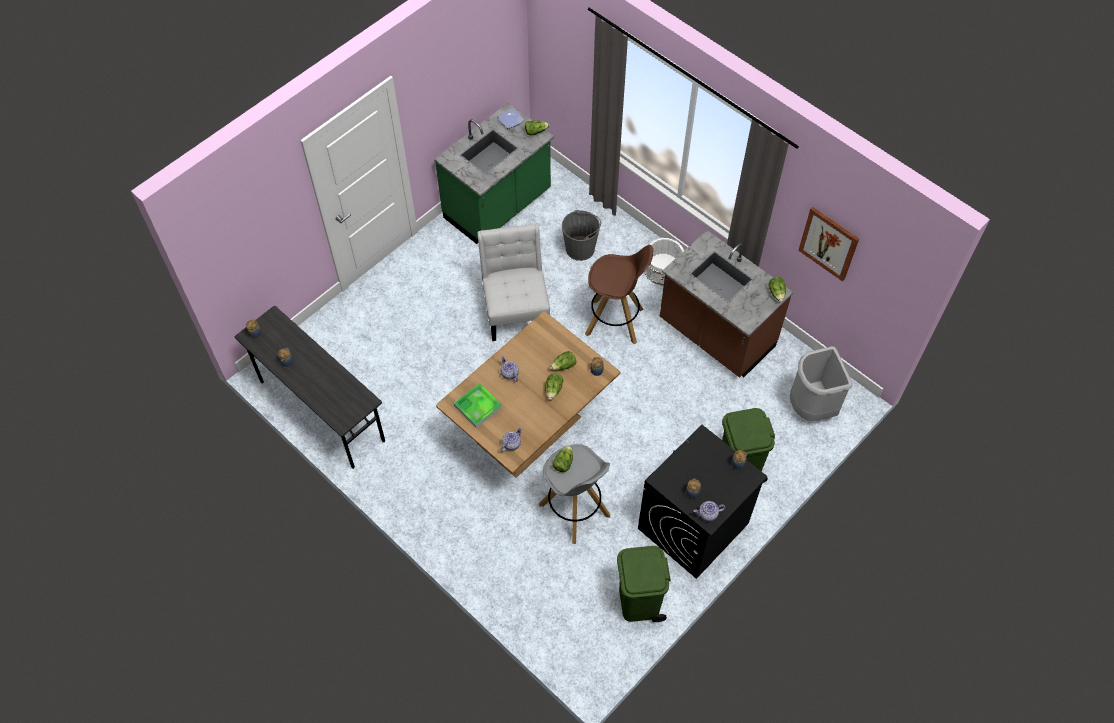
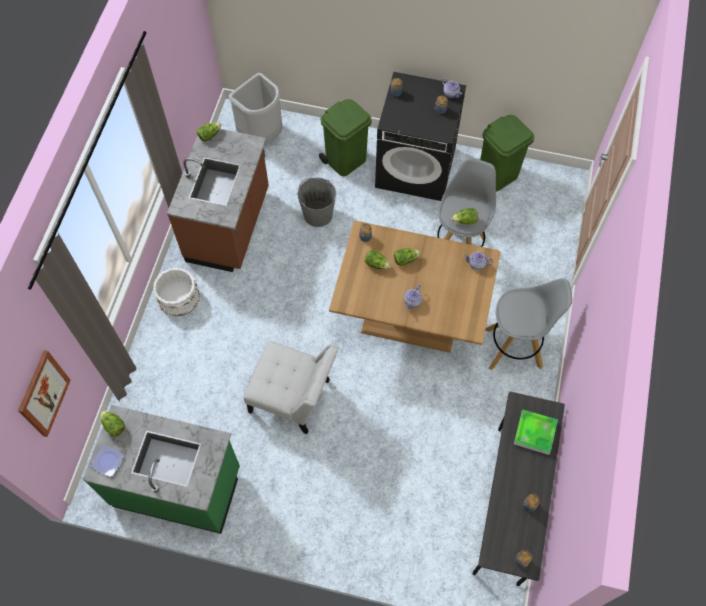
camera: 120 degrees left, 5 degrees up
tray [454,383,502,428] -> tray moved to [514,410,558,455]
white chair [477,223,550,341] -> white chair turned 120 degrees counterclockwise [243,341,339,434]
grey bucket [562,210,601,261] -> grey bucket moved to [298,178,336,227]
brown stool [585,245,653,344] -> none
picture [798,207,860,282] -> picture moved to [18,350,71,437]
none -> grey stool [485,278,572,370]

